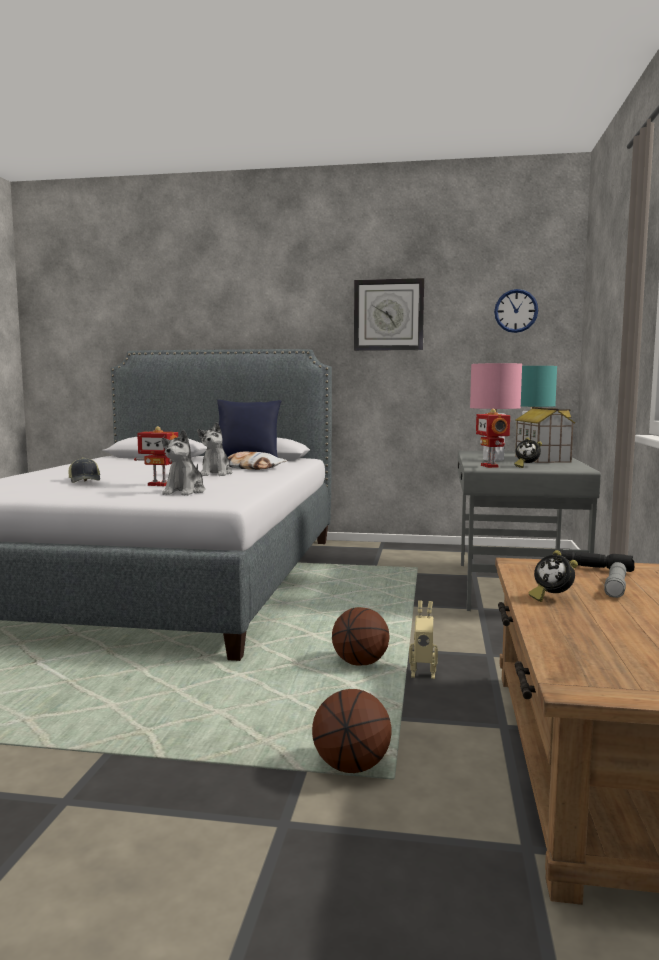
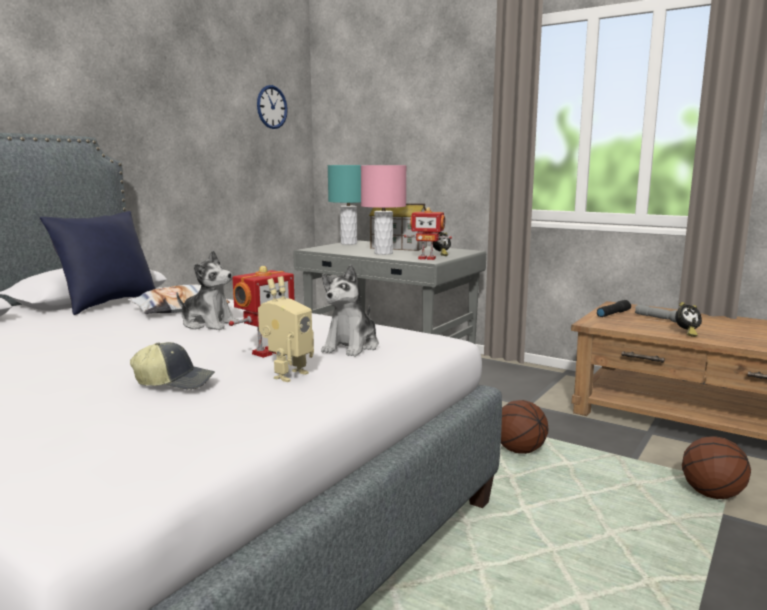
camera: 65 degrees left, 5 degrees up
plush toy [162,430,205,496] -> plush toy turned 75 degrees clockwise [321,265,379,357]
wall clock [354,278,424,351] -> none
toy robot [409,600,438,679] -> toy robot moved to [258,276,314,382]

